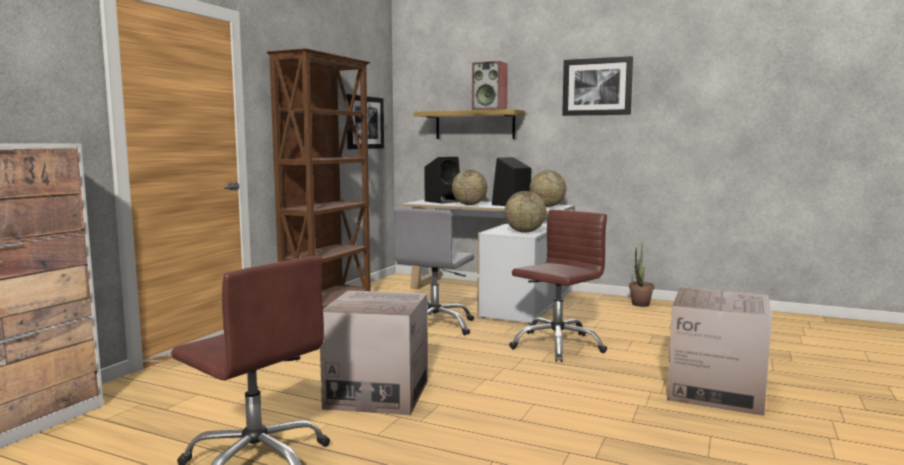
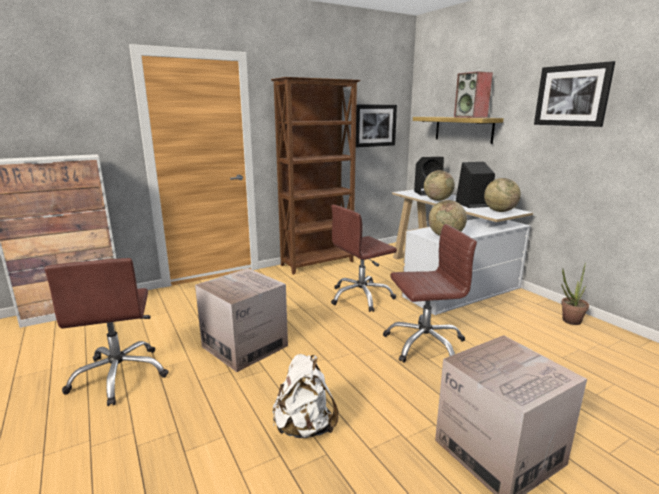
camera: 35 degrees right, 10 degrees up
grey office chair [394,208,474,335] -> brown office chair [331,205,397,312]
none -> white backpack [273,354,339,438]

